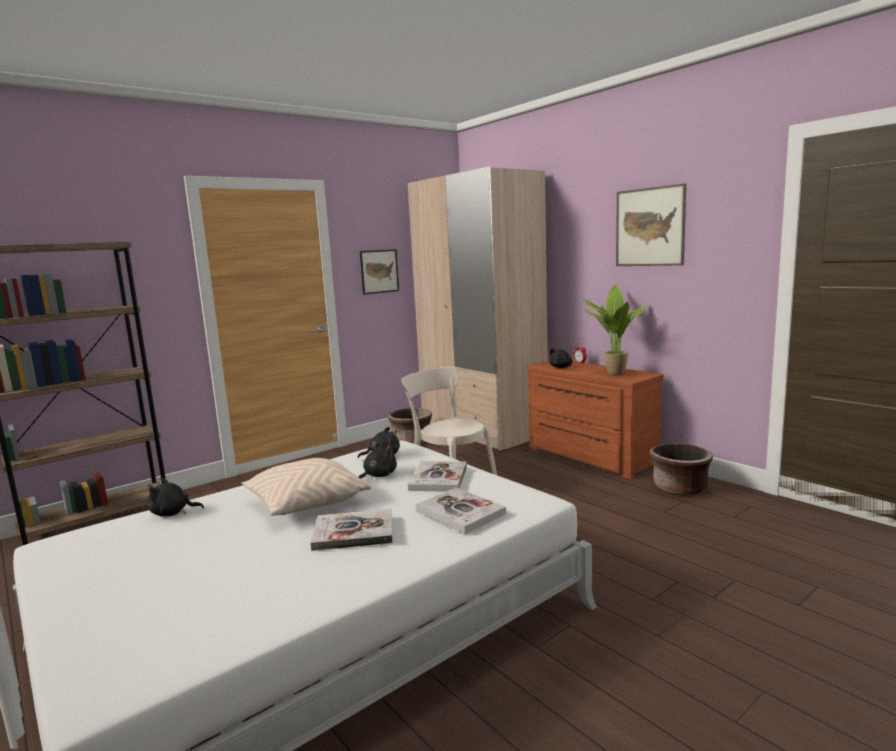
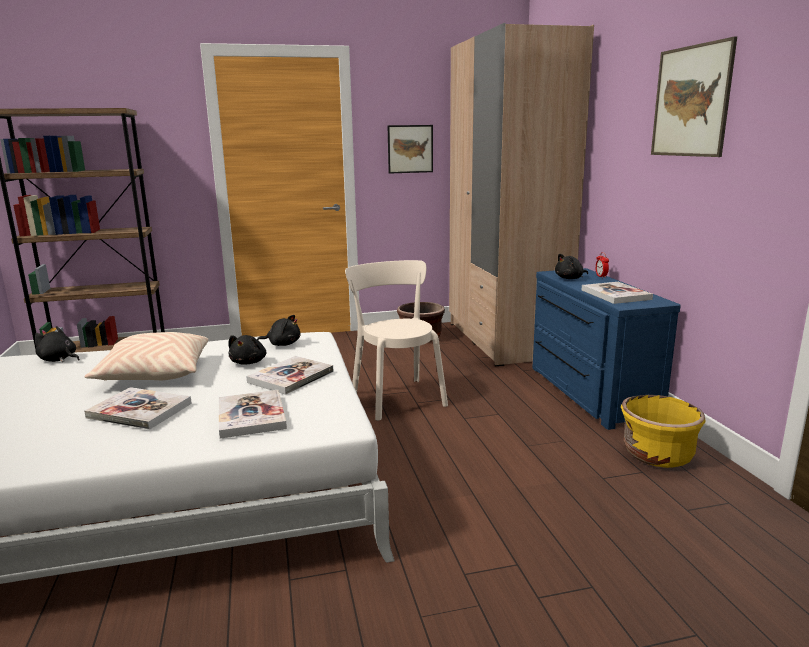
camera: 25 degrees right, 5 degrees up
black plush toy [359,443,397,479] -> black plush toy turned 120 degrees clockwise [228,335,267,365]
brown dresser [527,361,663,479] -> blue dresser [532,268,681,430]
potted plant [584,284,647,375] -> book [581,282,653,304]
brown planter [649,443,713,496] -> yellow planter [621,395,706,468]

